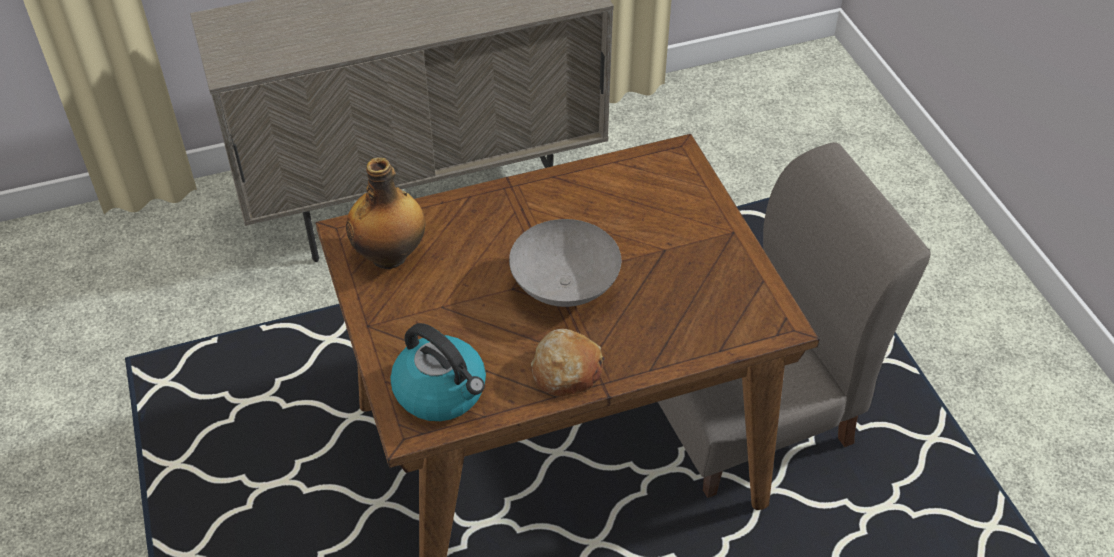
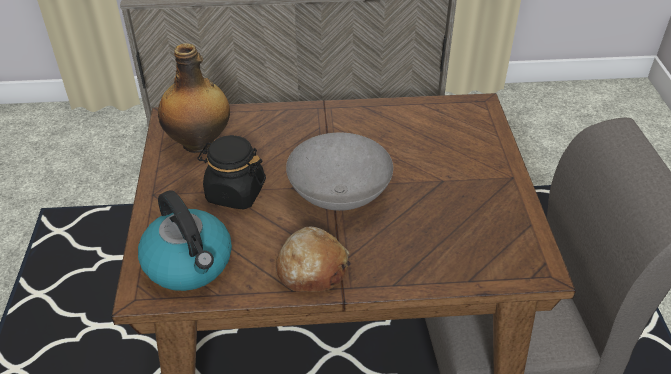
camera: 15 degrees right, 5 degrees down
none -> black jar [197,135,266,210]

